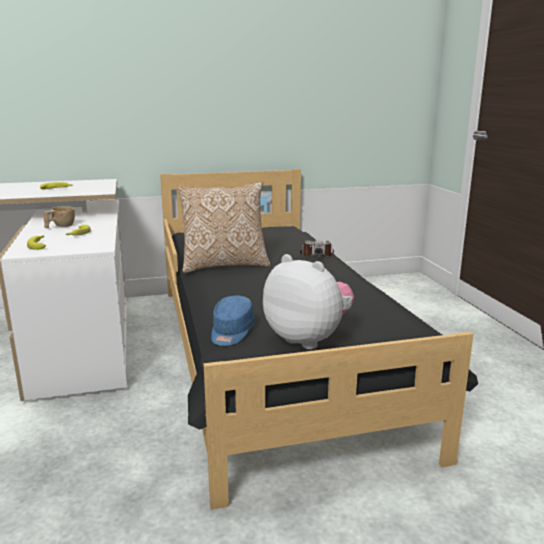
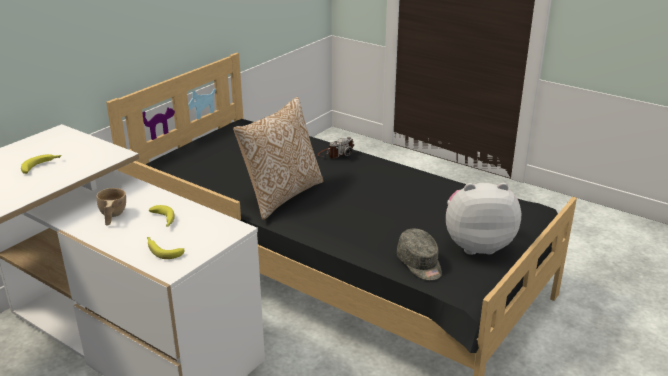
camera: 40 degrees left, 10 degrees up
blue cap [211,296,254,346] -> grey cap [397,229,442,280]

